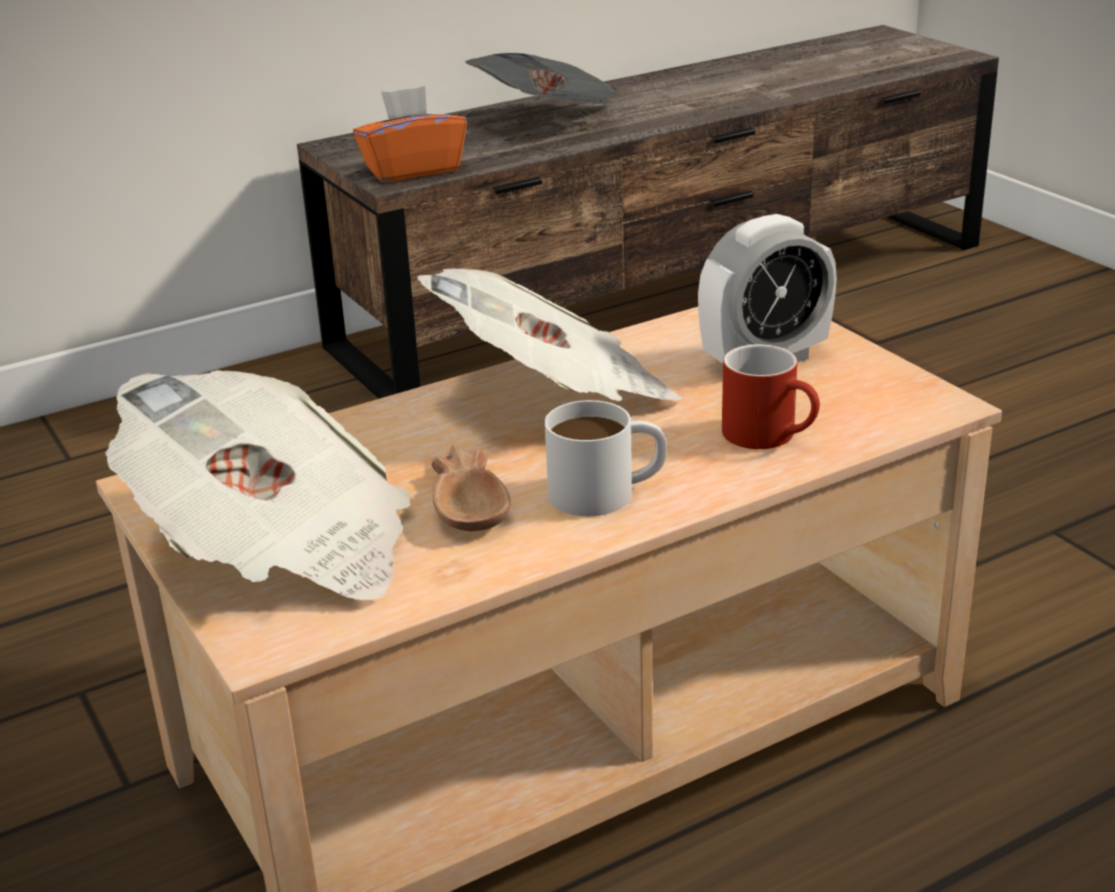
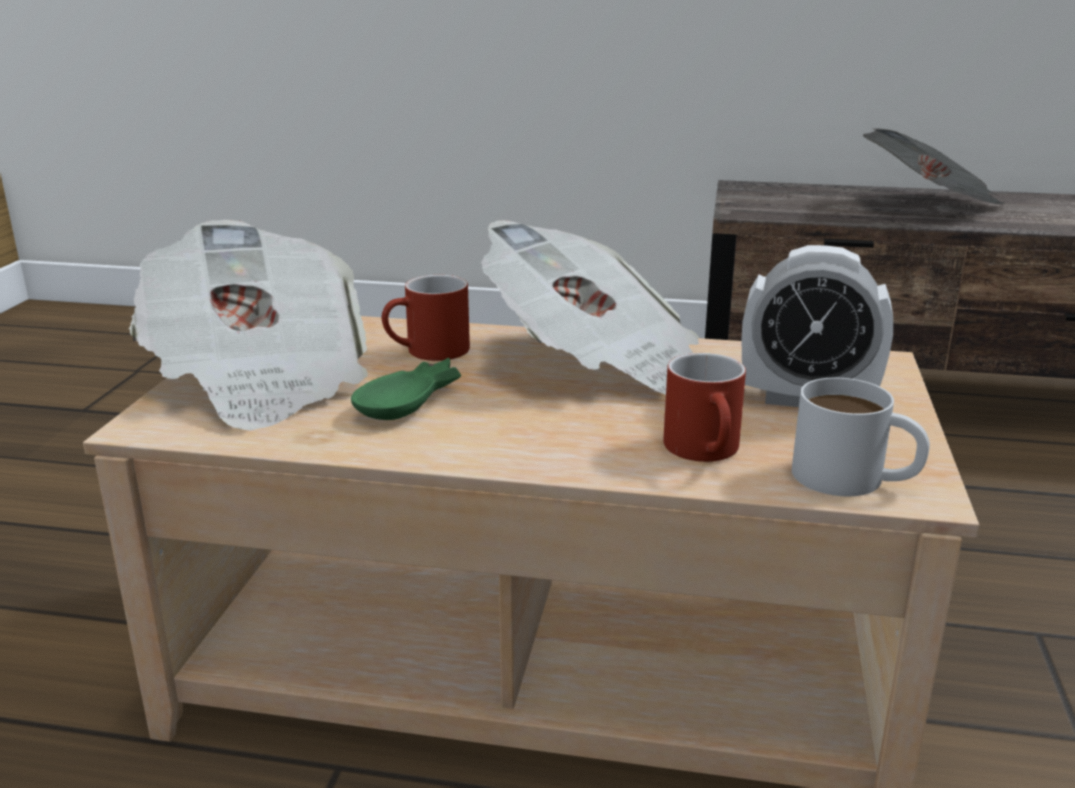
camera: 40 degrees right, 5 degrees down
orange tissue box [353,86,467,182] -> none
brown bowl [432,444,511,531] -> green bowl [351,358,461,420]
white mug [545,400,667,516] -> white mug moved to [792,378,930,496]
none -> red mug [382,275,470,361]

